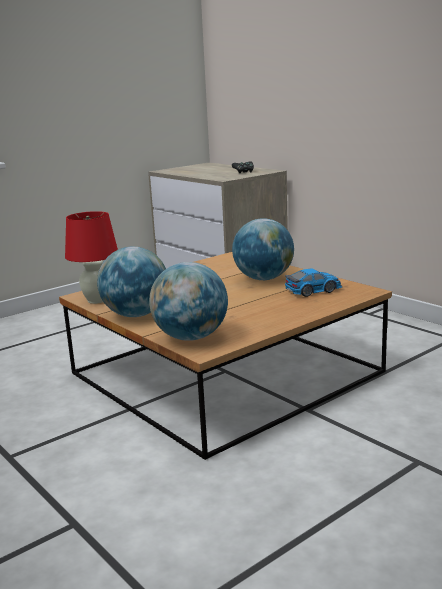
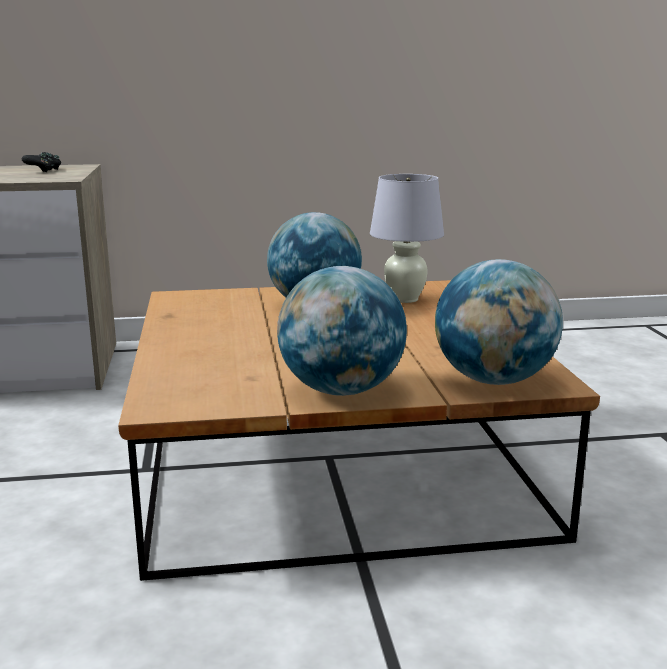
camera: 60 degrees left, 0 degrees up
red table lamp [65,211,118,304] -> none
toy car [285,268,342,297] -> white table lamp [370,174,444,303]

